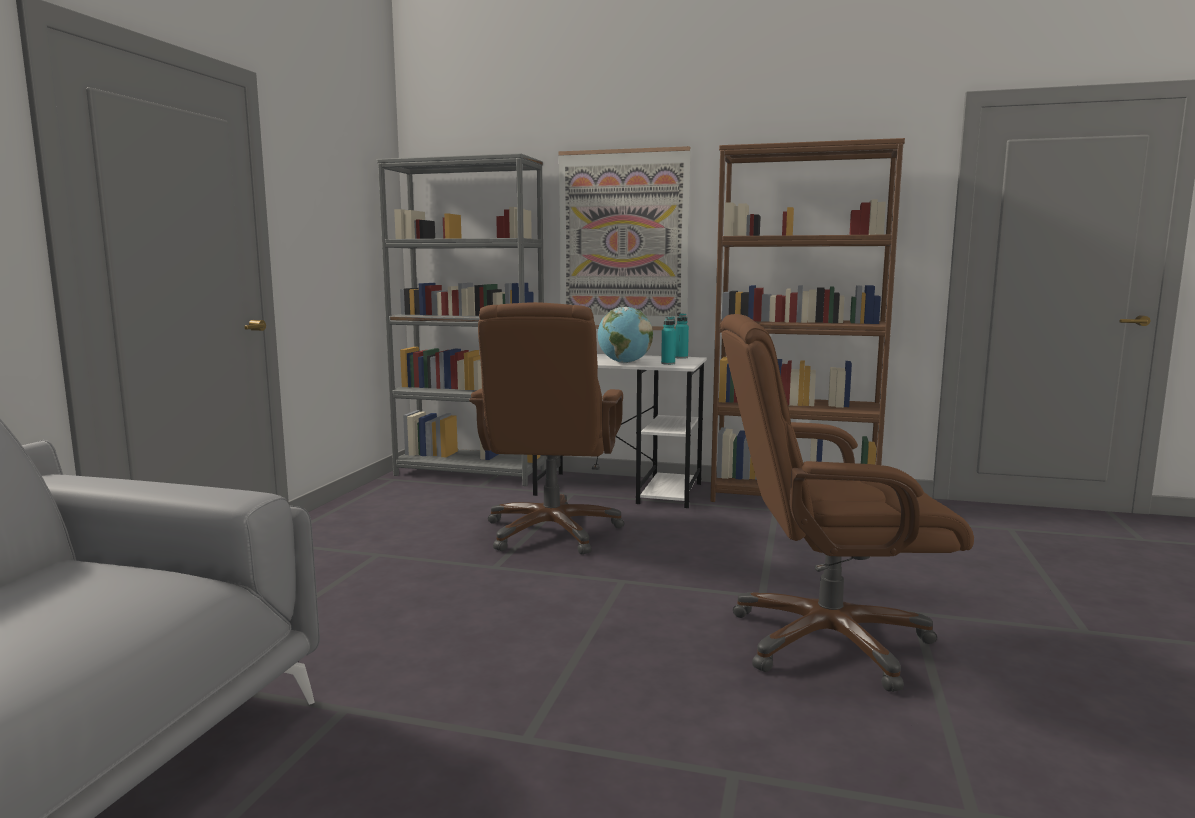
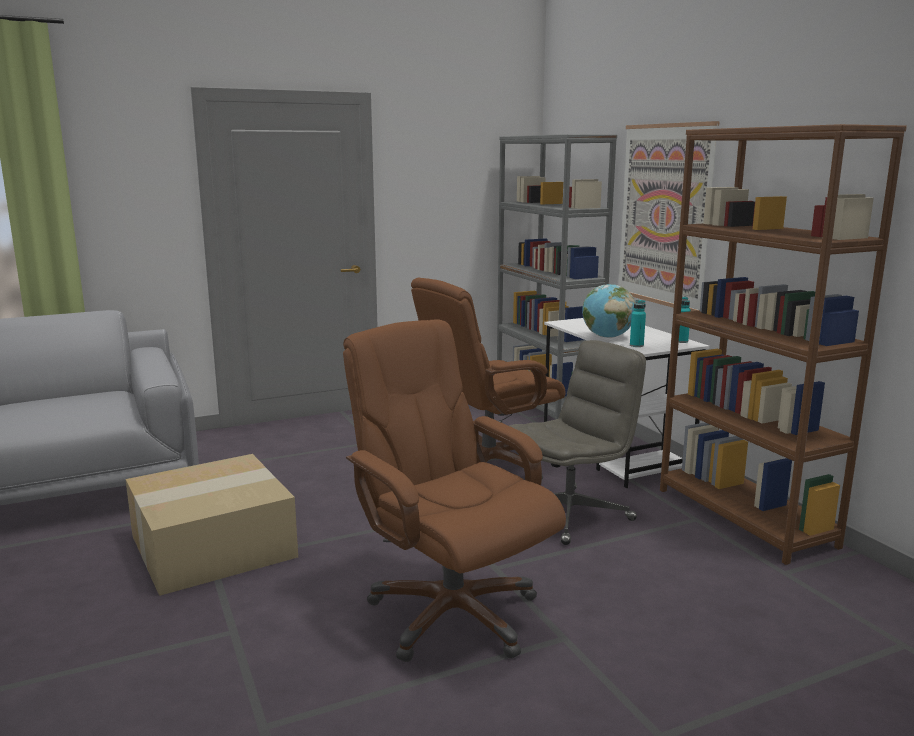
camera: 50 degrees right, 5 degrees up
none -> cardboard box [125,454,298,596]
none -> grey office chair [509,340,646,545]

